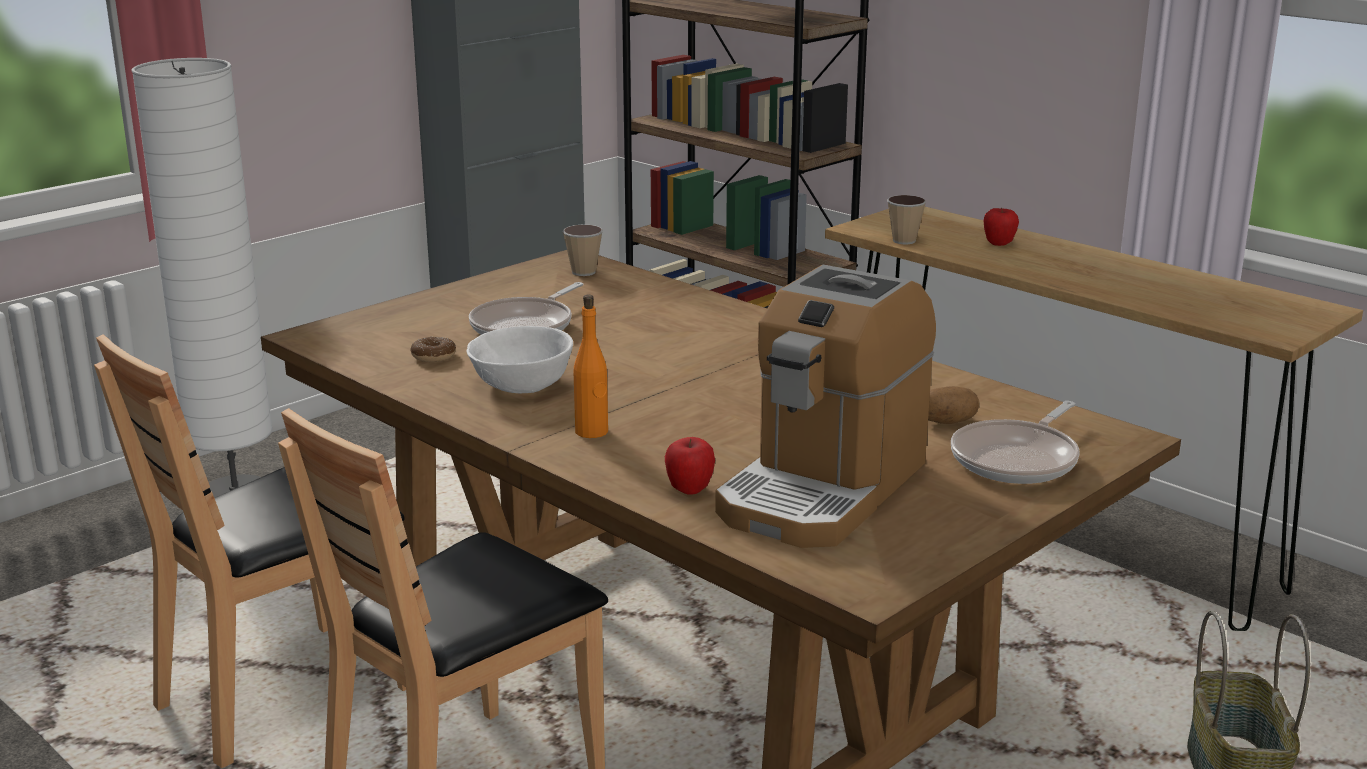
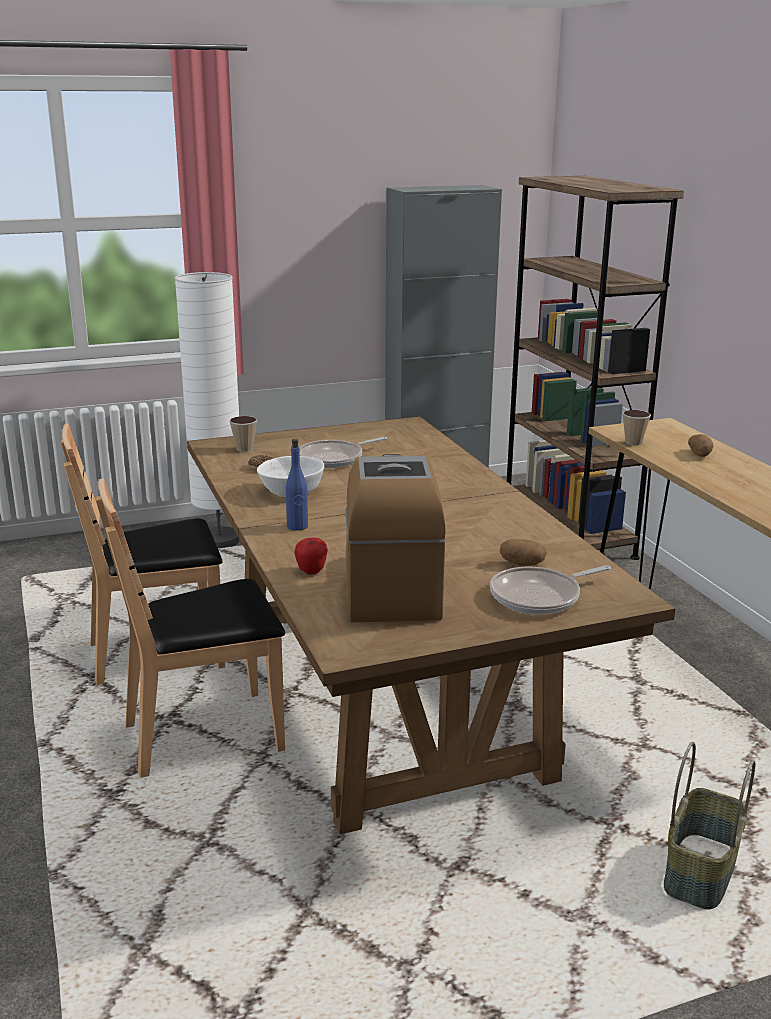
camera: 25 degrees right, 0 degrees up
cup [563,225,603,276] -> cup moved to [229,416,257,452]
orange bottle [574,295,608,438] -> blue bottle [286,439,308,531]
coffee machine [715,265,936,548] -> coffee machine turned 120 degrees clockwise [345,454,446,622]
apple [983,207,1019,246] -> potato [688,434,714,457]

